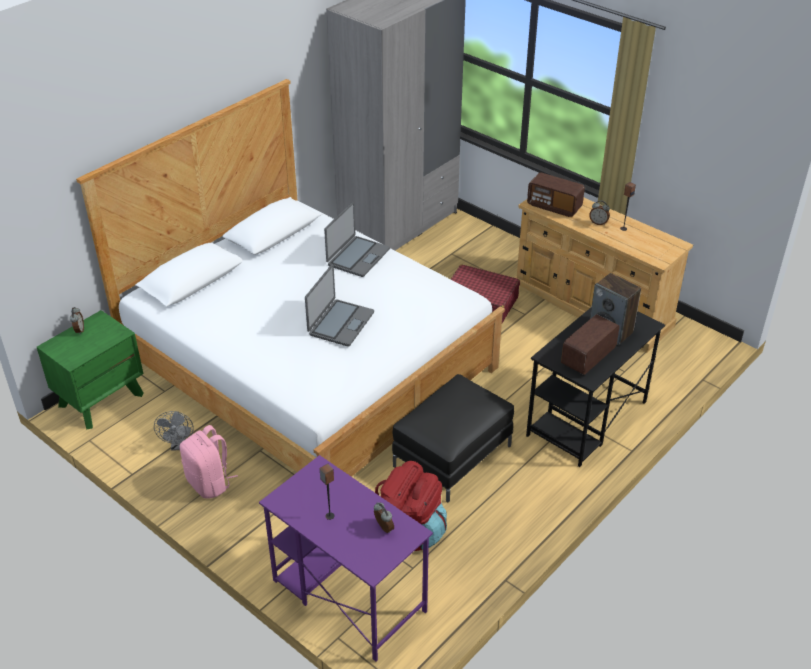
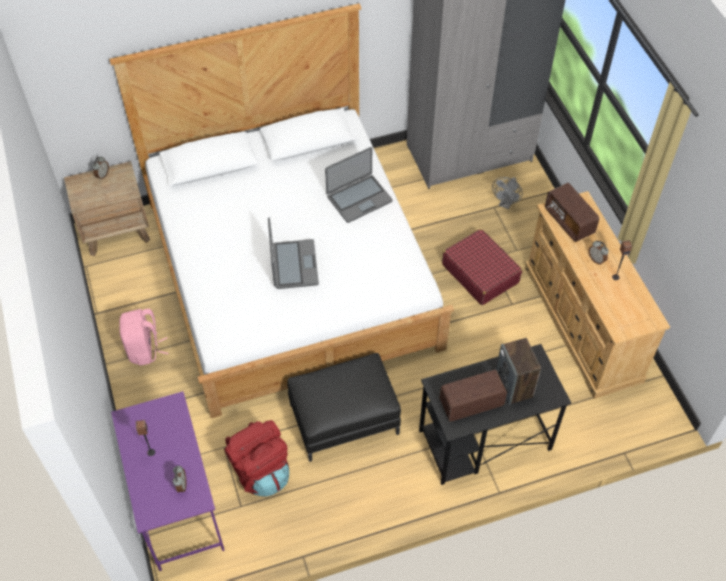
camera: 30 degrees right, 15 degrees up
green nightstand [37,310,143,429] -> brown nightstand [64,161,150,256]
grey fan [154,411,194,451] -> grey fan moved to [492,177,523,209]
laptop [305,264,374,347] -> laptop turned 60 degrees counterclockwise [268,217,319,289]

